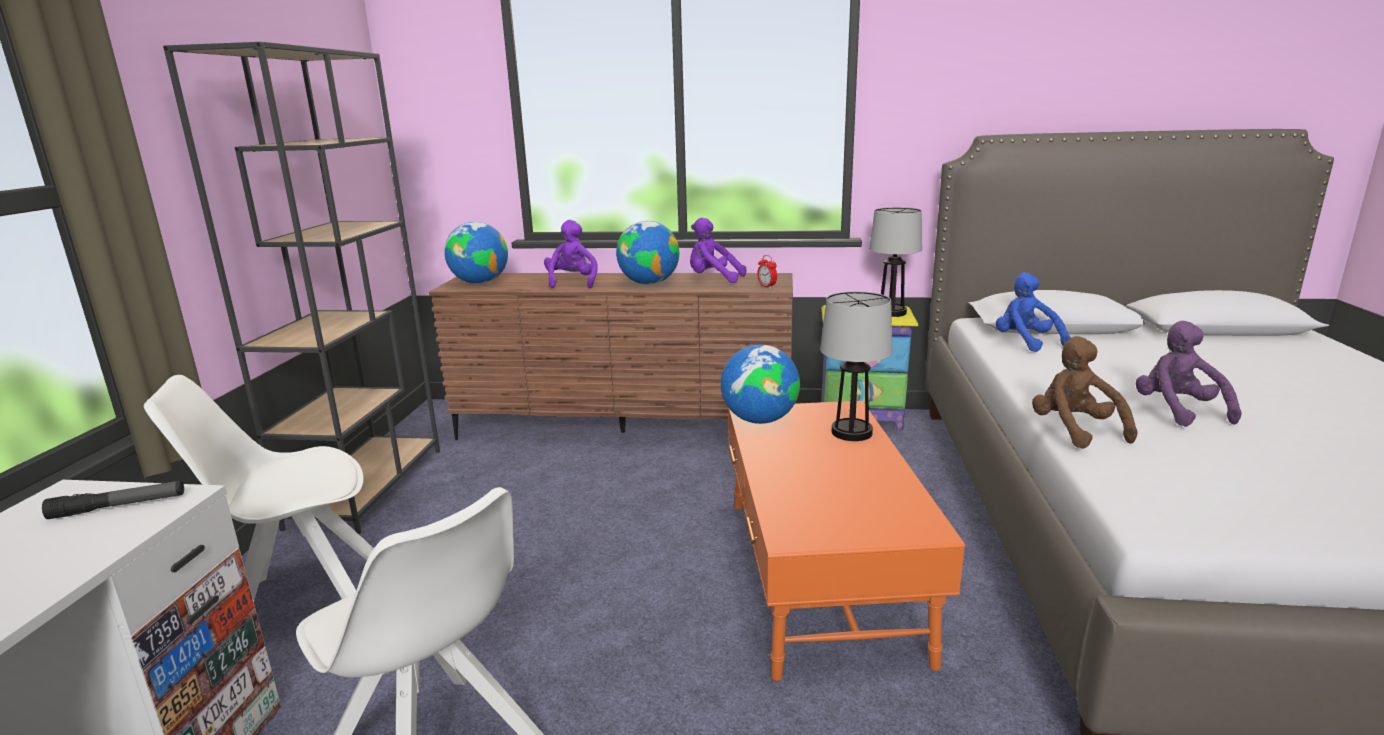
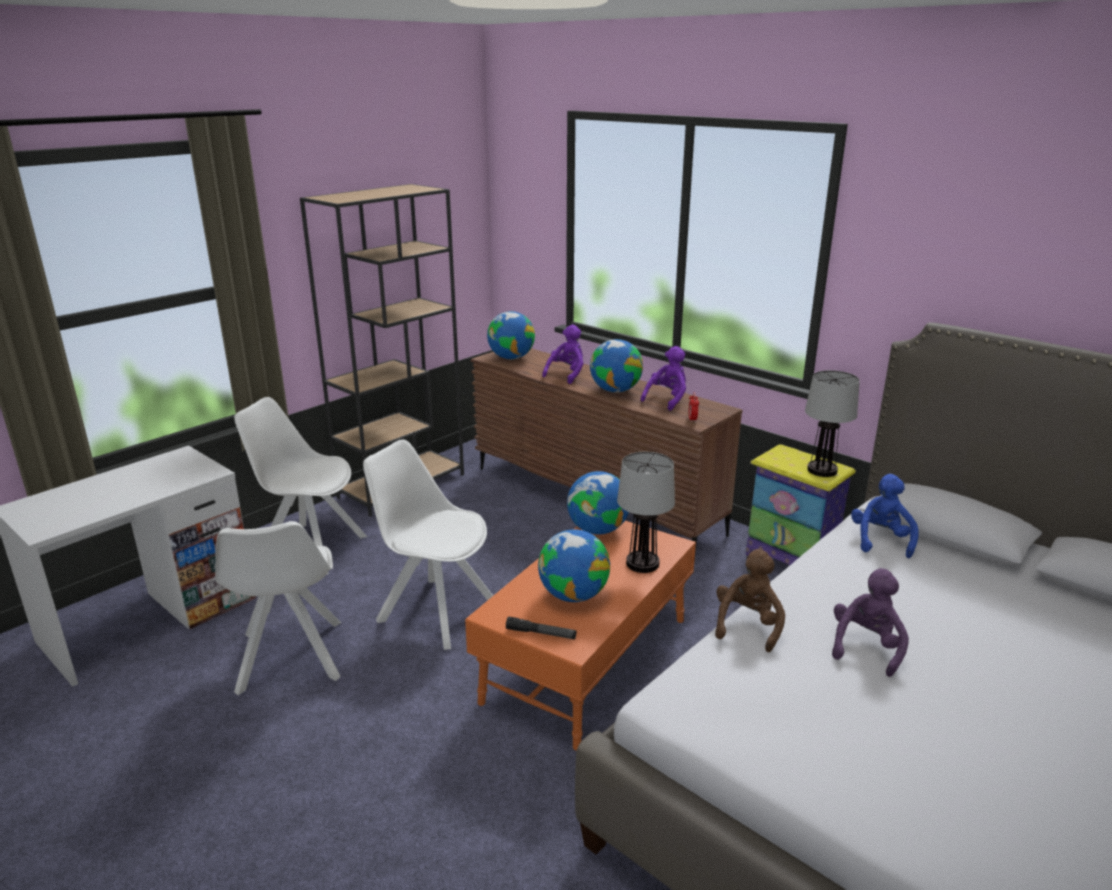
camera: 35 degrees right, 5 degrees up
flashlight [42,481,184,519] -> flashlight moved to [506,617,576,639]
purple plush toy [690,217,746,283] -> purple plush toy turned 75 degrees clockwise [641,346,686,411]
none -> white chair [363,440,493,650]
none -> globe [538,529,610,602]

